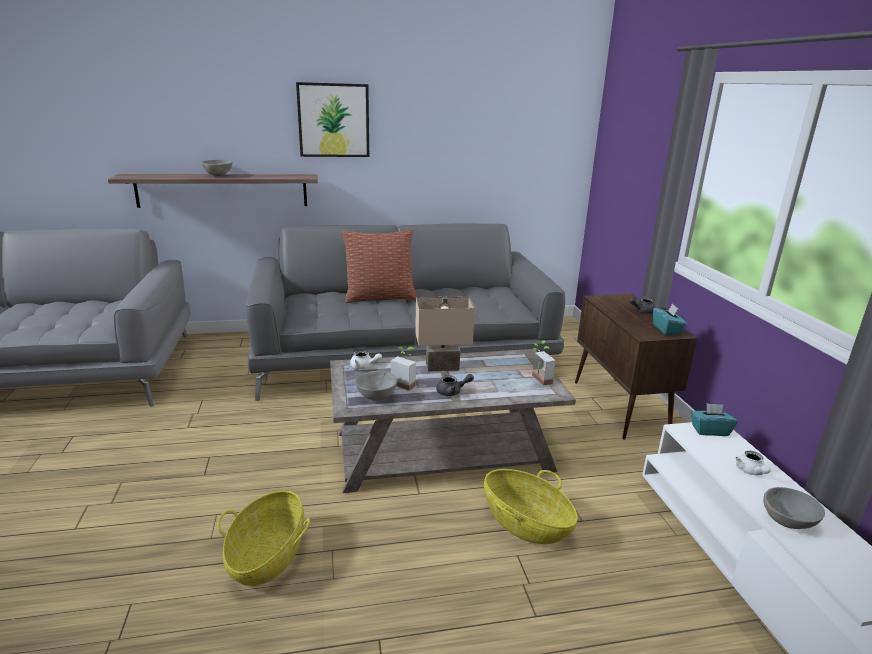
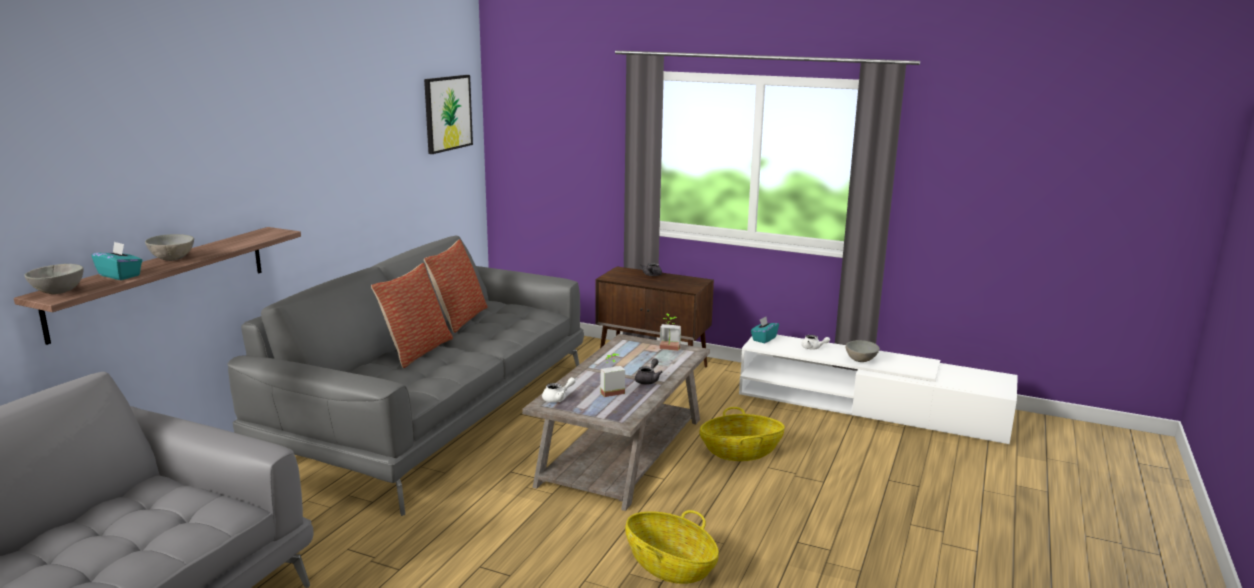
camera: 55 degrees left, 5 degrees down
picture [296,82,369,157] -> picture moved to [424,75,473,154]
grey bowl [355,371,397,400] -> grey bowl moved to [24,264,84,294]
beige table lamp [415,296,475,371] -> none
turquoise tissue box [653,303,687,335] -> turquoise tissue box moved to [91,241,143,280]
none -> pillow [424,239,487,333]

